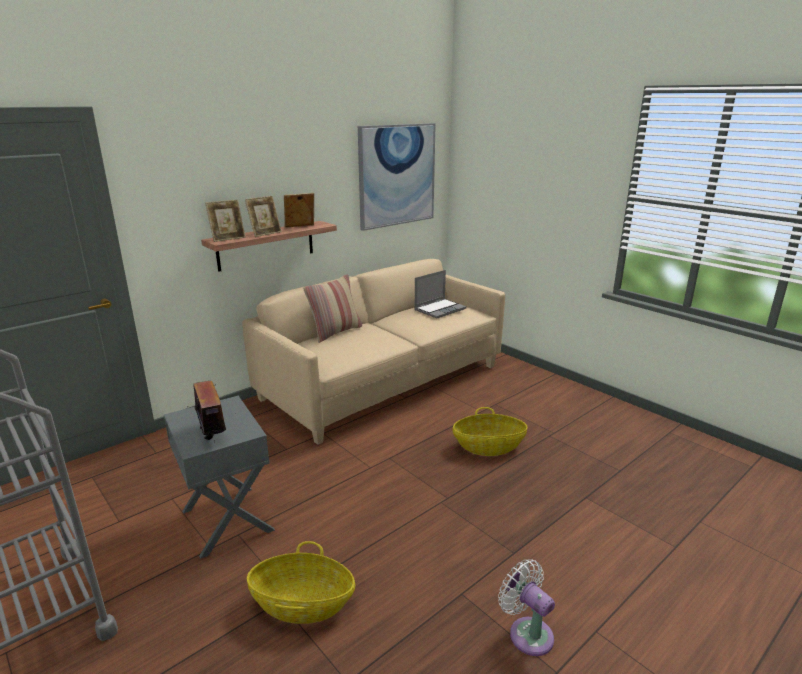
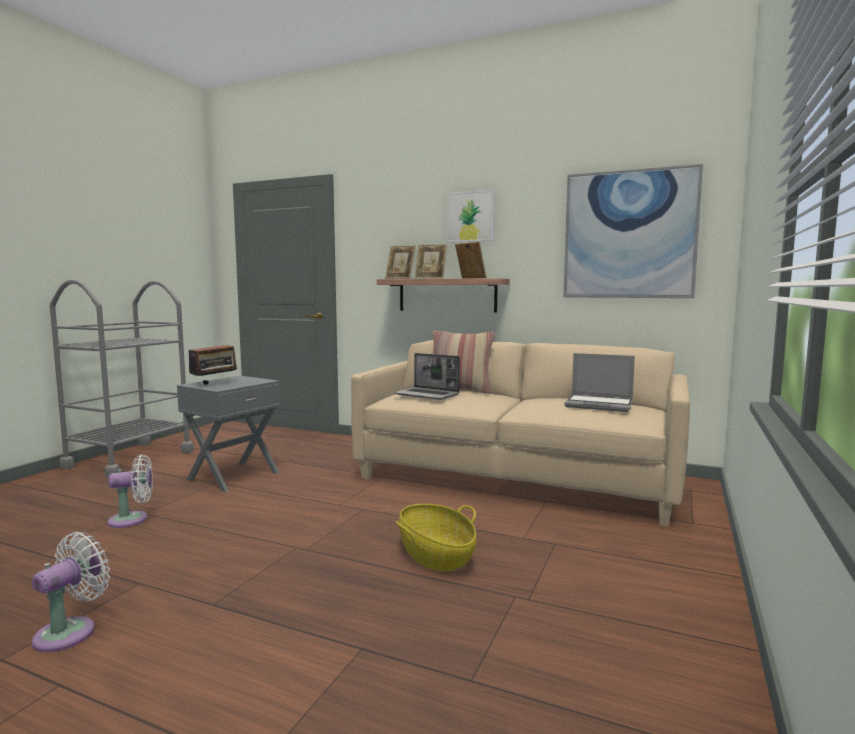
camera: 65 degrees right, 15 degrees down
basket [247,541,355,624] -> white fan [108,454,153,528]
none -> laptop [394,353,460,400]
none -> picture [447,190,494,242]

